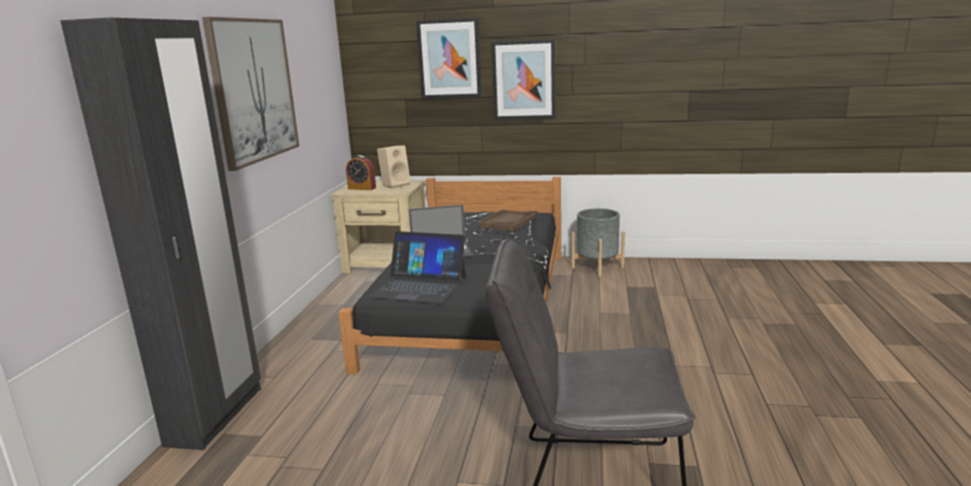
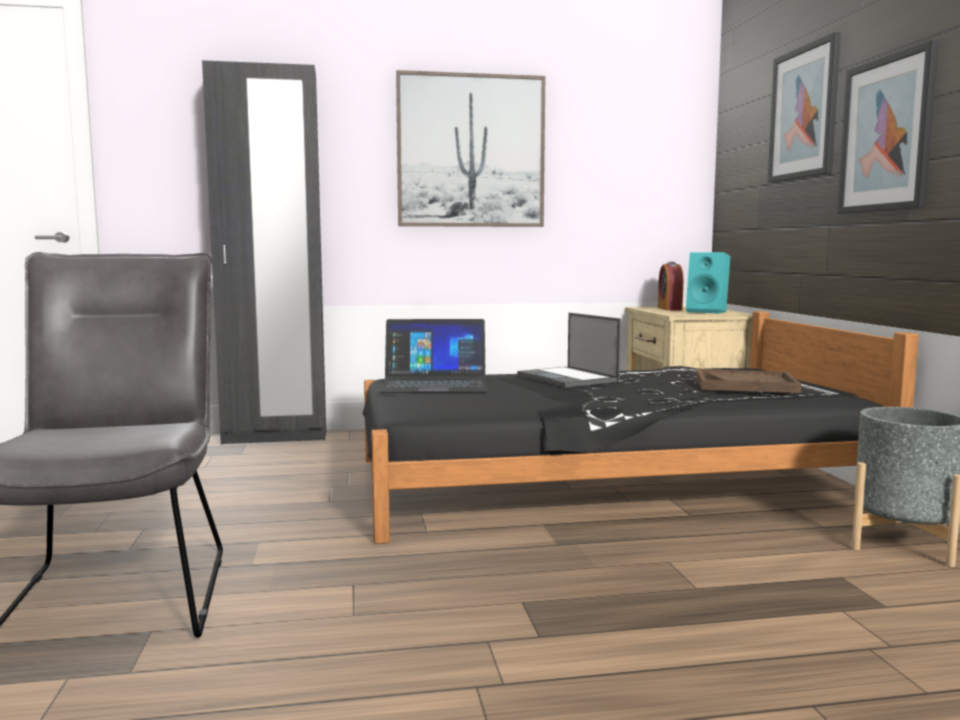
camera: 70 degrees right, 10 degrees down
laptop [368,231,466,304] -> laptop turned 90 degrees counterclockwise [378,319,488,393]
beige speaker [377,145,411,189] -> turquoise speaker [686,252,730,314]

